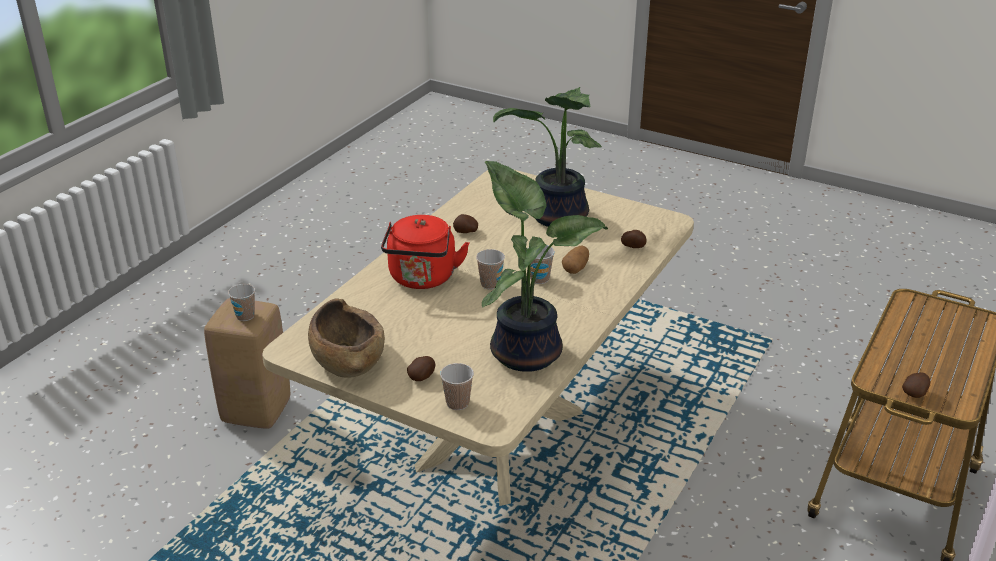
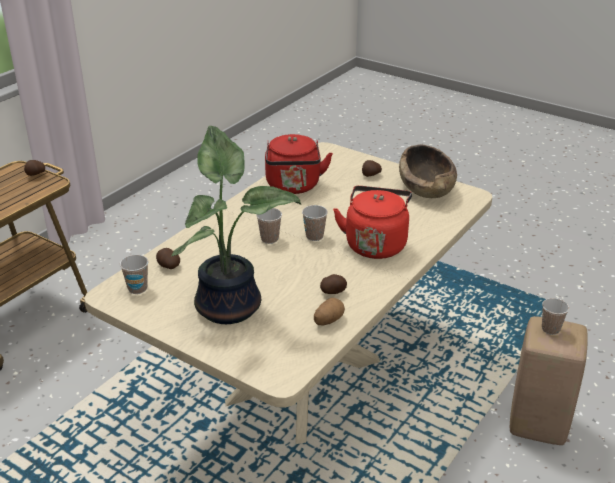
camera: 175 degrees left, 0 degrees up
cup [440,363,474,410] -> cup moved to [120,255,148,294]
potted plant [482,161,608,372] -> red kettle [265,134,333,194]
potato [562,245,589,274] -> potato moved to [314,298,345,326]

